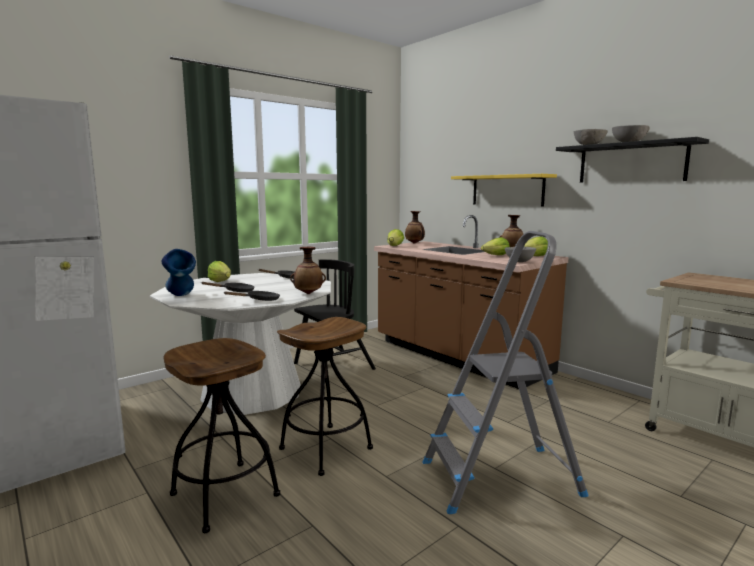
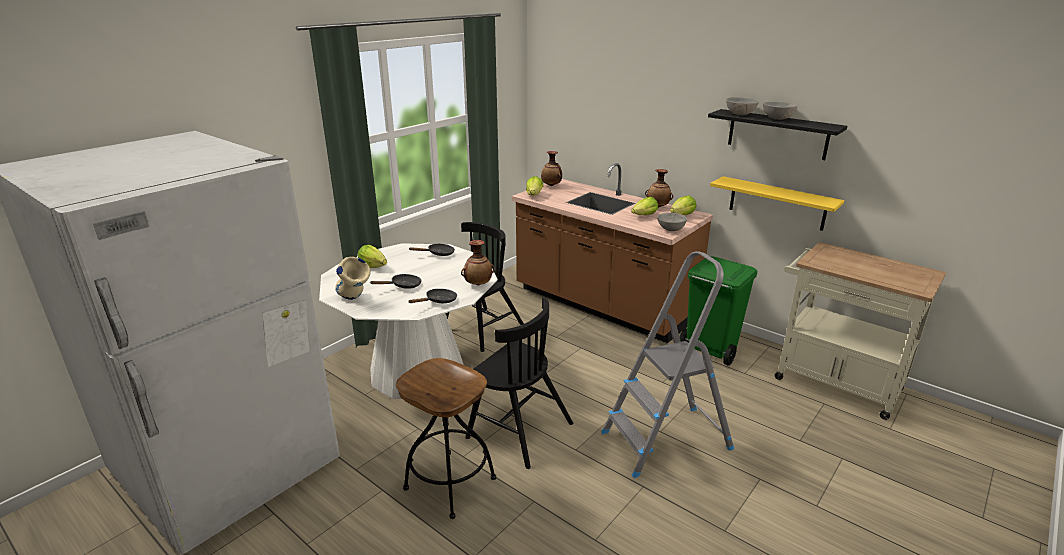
camera: 10 degrees left, 15 degrees up
blue vase [161,249,196,296] -> beige vase [335,257,371,300]
brown stool [277,317,373,476] -> black chair [465,297,573,469]
yellow shelf [451,174,557,206] -> yellow shelf moved to [710,176,844,231]
none -> green trash can [679,256,757,366]

